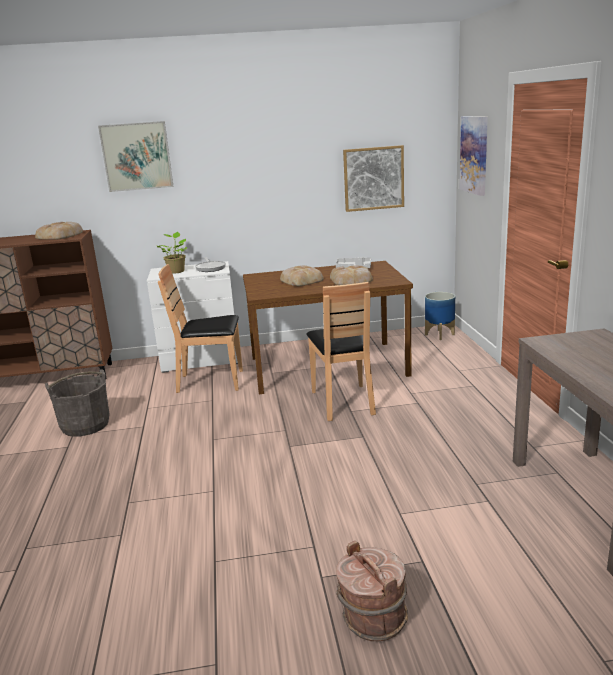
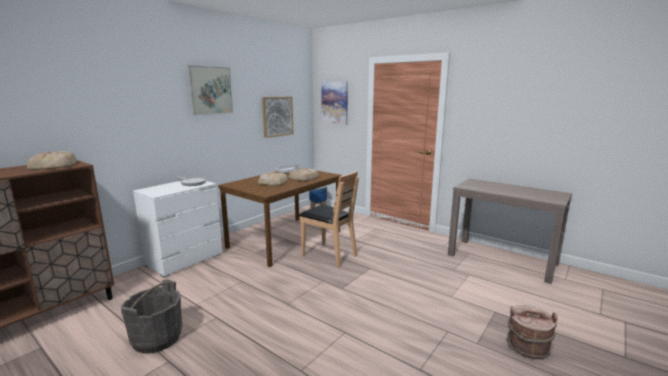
camera: 45 degrees left, 5 degrees down
picture [98,121,174,192] -> picture moved to [187,65,233,116]
potted plant [157,232,187,274] -> none
brown chair [158,264,243,393] -> none

